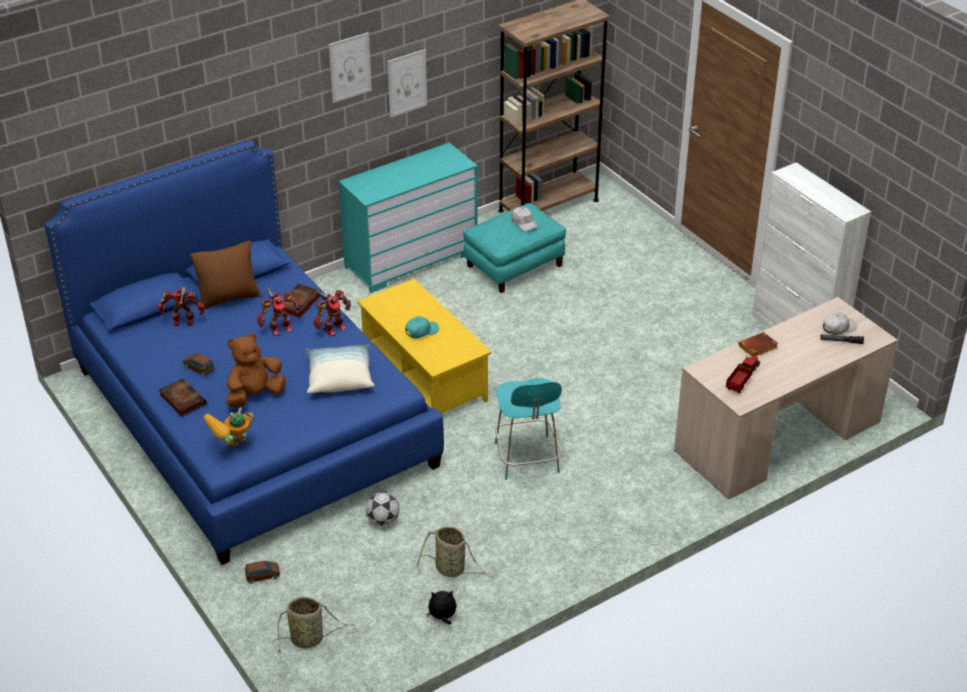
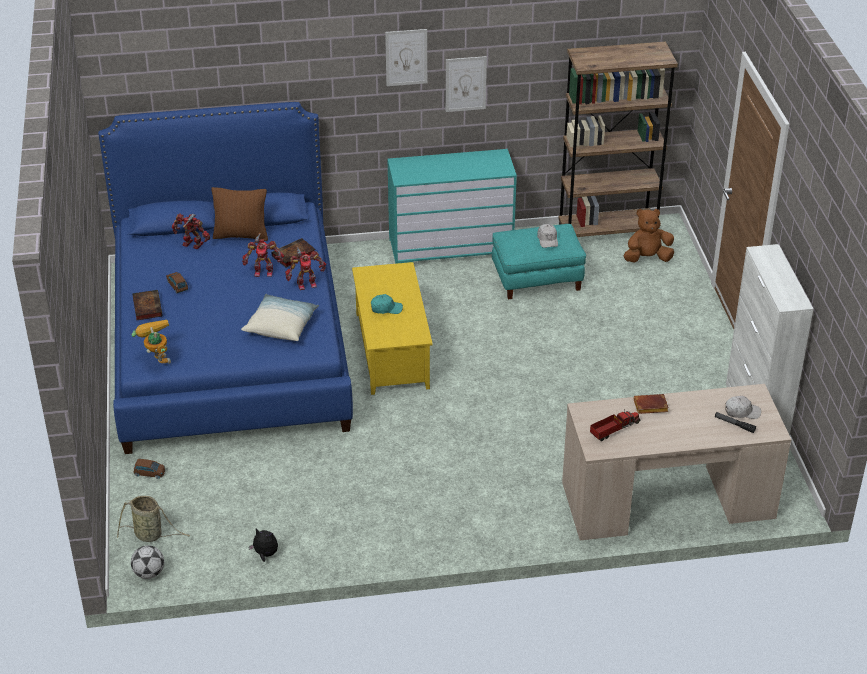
camera: 25 degrees right, 0 degrees up
toy robot [203,407,254,446] -> toy robot turned 75 degrees clockwise [132,320,171,364]
brown plush toy [226,333,286,408] -> brown plush toy moved to [624,209,674,262]
football [365,492,399,526] -> football moved to [131,545,164,579]
basket [417,526,494,578] -> none
turquoise chair [495,378,562,480] -> none

